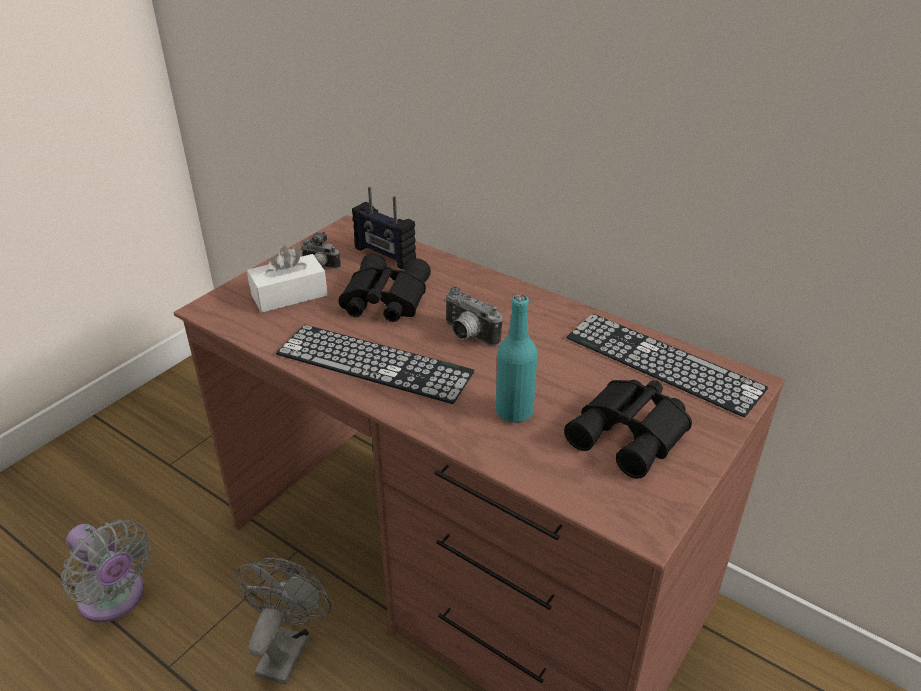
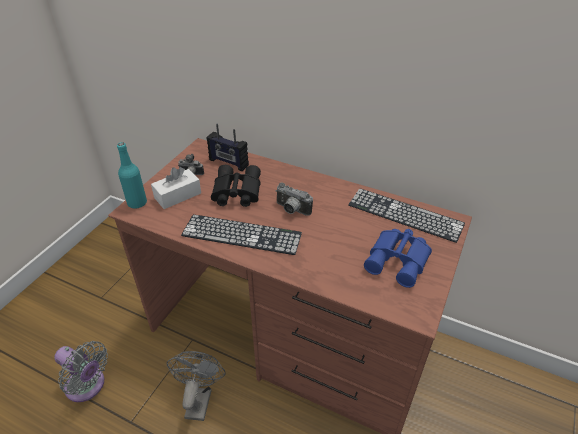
camera: 10 degrees left, 5 degrees up
turquoise bottle [496,295,537,423] -> turquoise bottle moved to [117,142,147,209]
black binoculars [564,380,692,479] -> blue binoculars [364,229,432,288]

